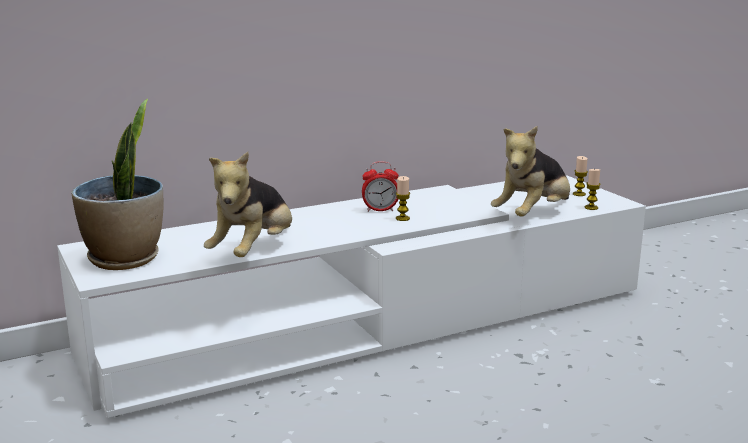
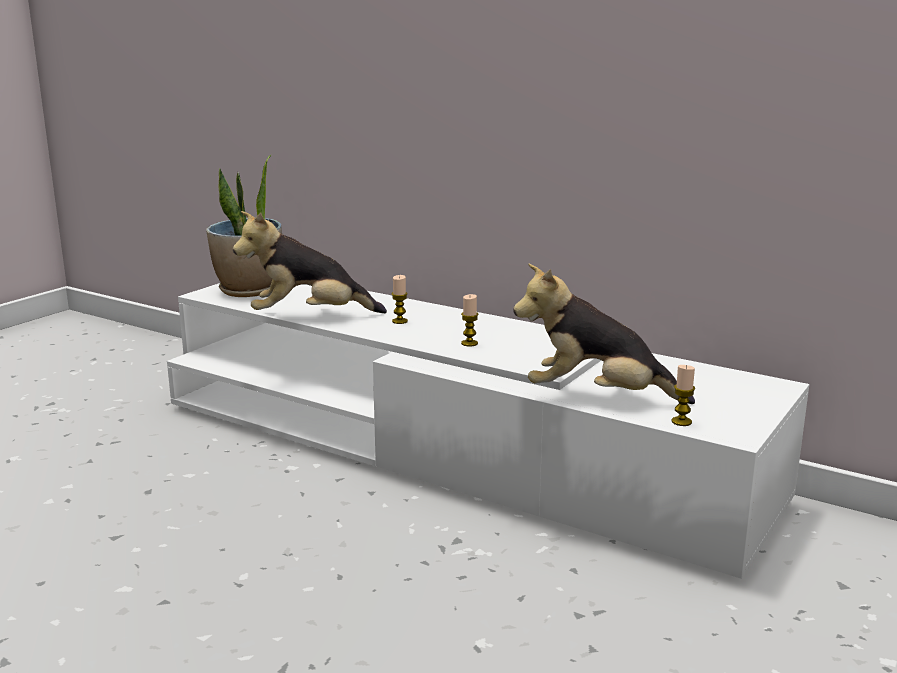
camera: 60 degrees right, 0 degrees up
alarm clock [362,161,399,212] -> none
candle [573,156,588,196] -> candle moved to [392,275,408,324]

